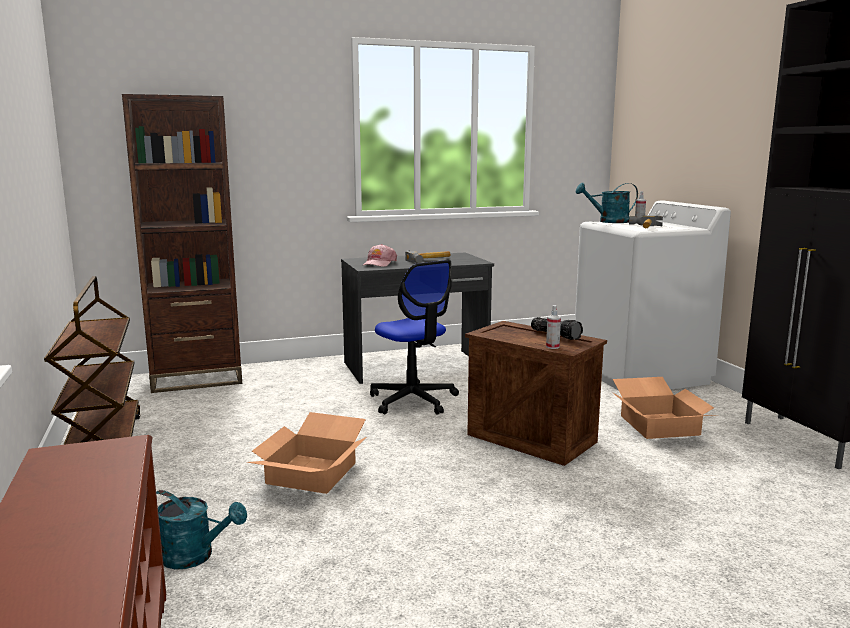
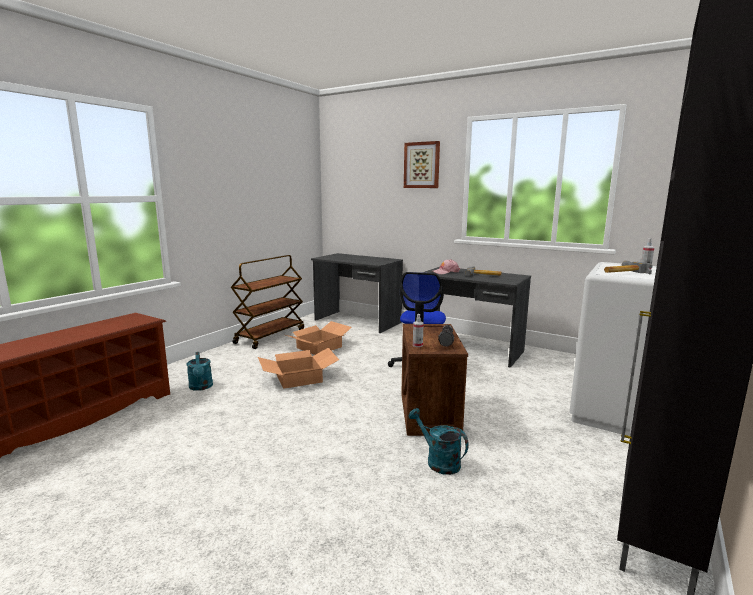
camera: 50 degrees right, 0 degrees up
brown bookcase [122,94,242,393] -> grey desk [311,253,403,333]
turquoise watering can [576,183,638,223] -> turquoise watering can moved to [408,408,469,475]
cardboard box [613,377,714,439] -> cardboard box moved to [286,321,352,355]
none -> picture [404,141,440,188]

